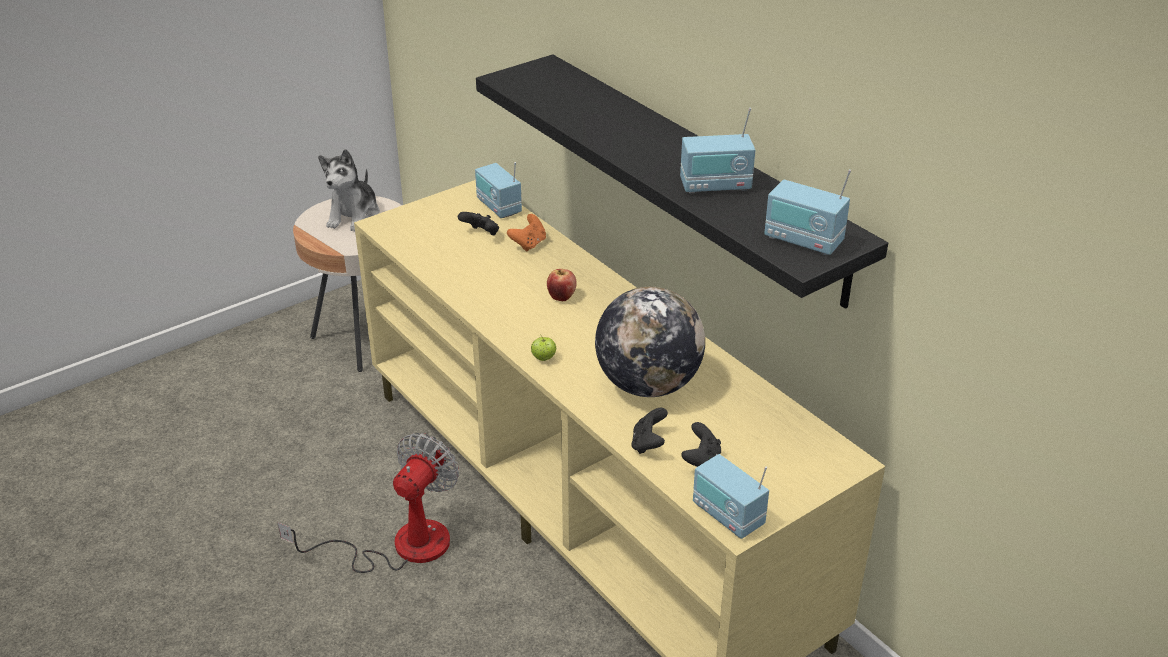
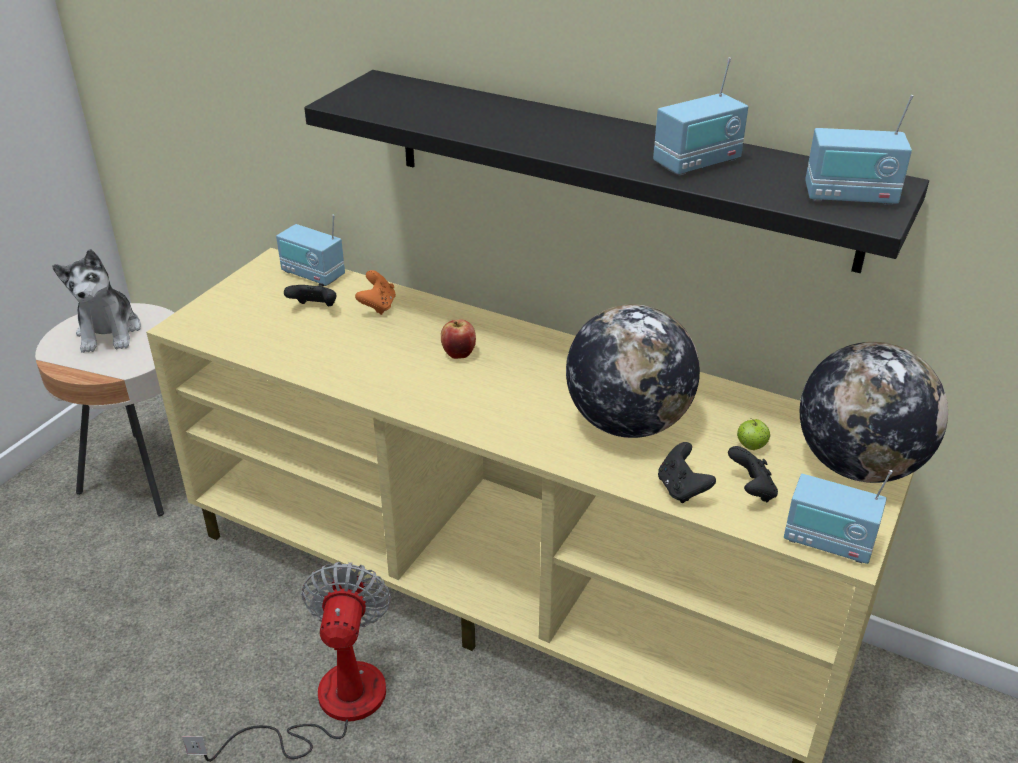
camera: 25 degrees left, 0 degrees up
apple [531,337,556,361] -> apple moved to [737,418,770,450]
none -> globe [800,342,948,483]

